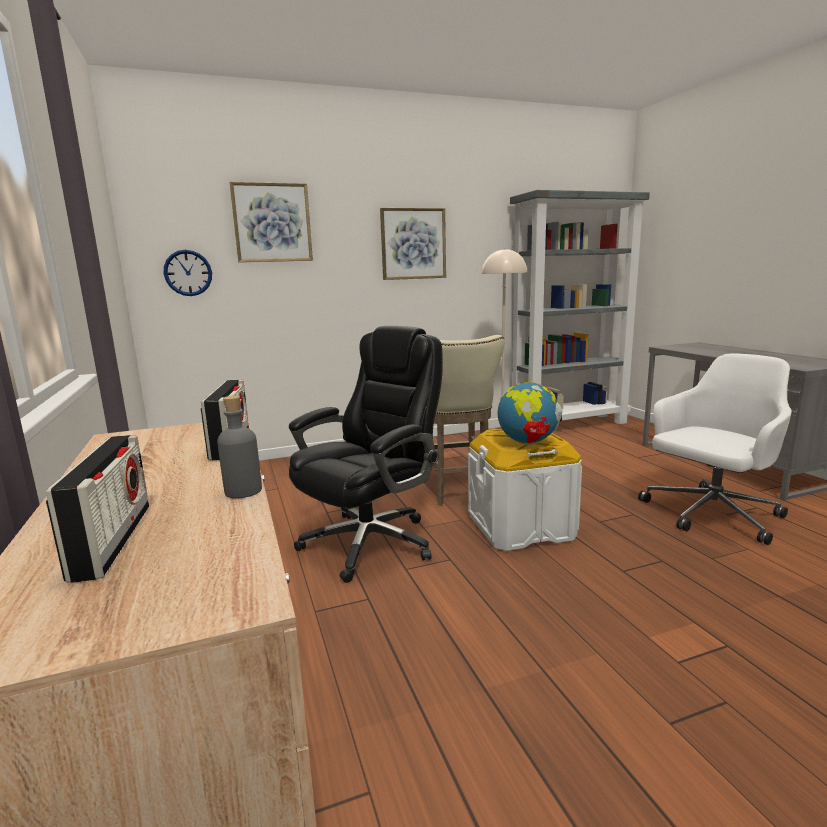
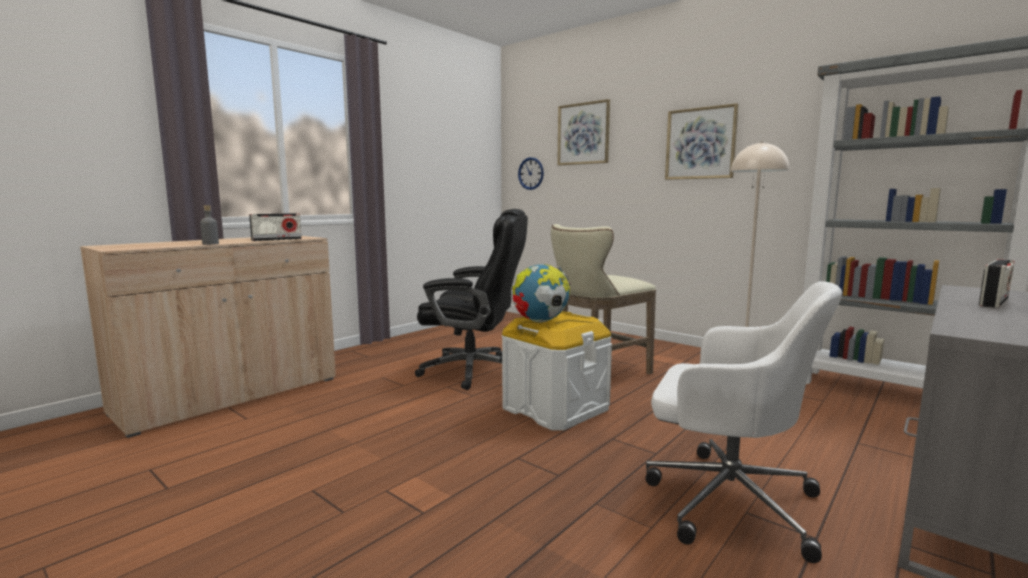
camera: 60 degrees right, 5 degrees down
radio [46,435,149,583] -> radio moved to [979,259,1014,308]

